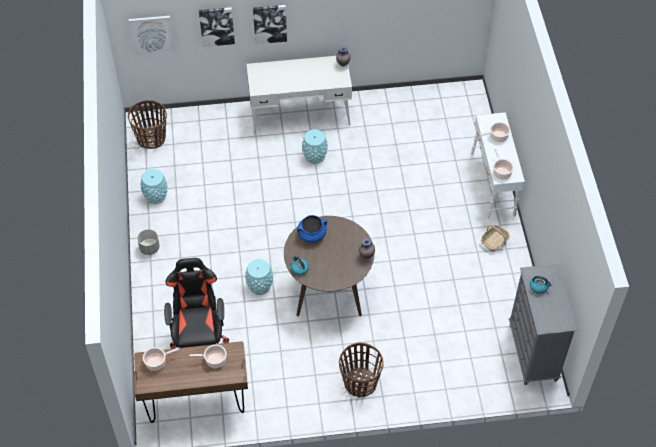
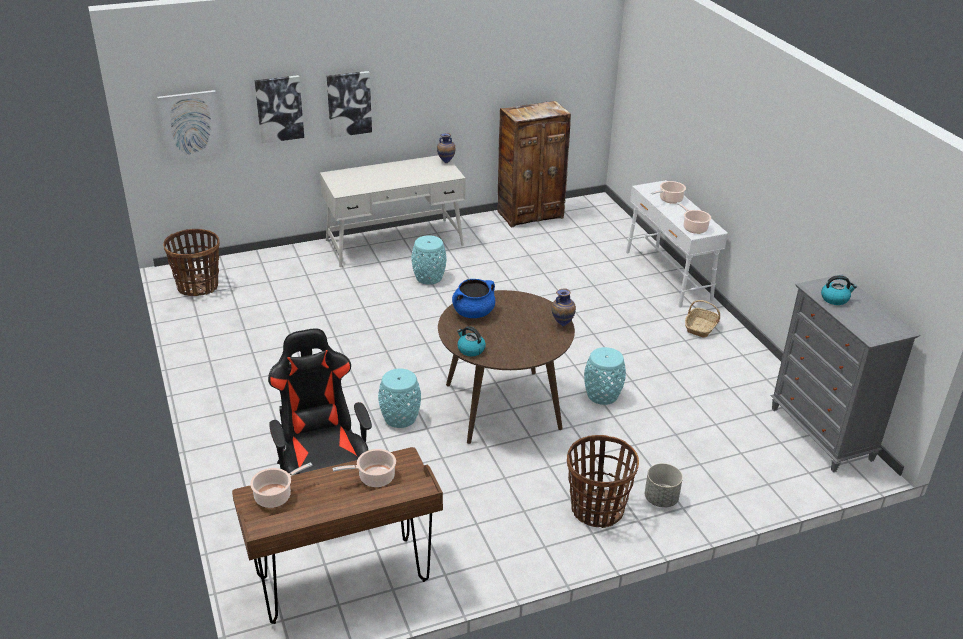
camera: 15 degrees left, 20 degrees down
grey planter [137,229,160,255] -> grey planter moved to [645,463,683,508]
turquoise stool [141,169,168,204] -> turquoise stool moved to [584,347,626,405]
none -> brown cabinet [498,101,571,228]

